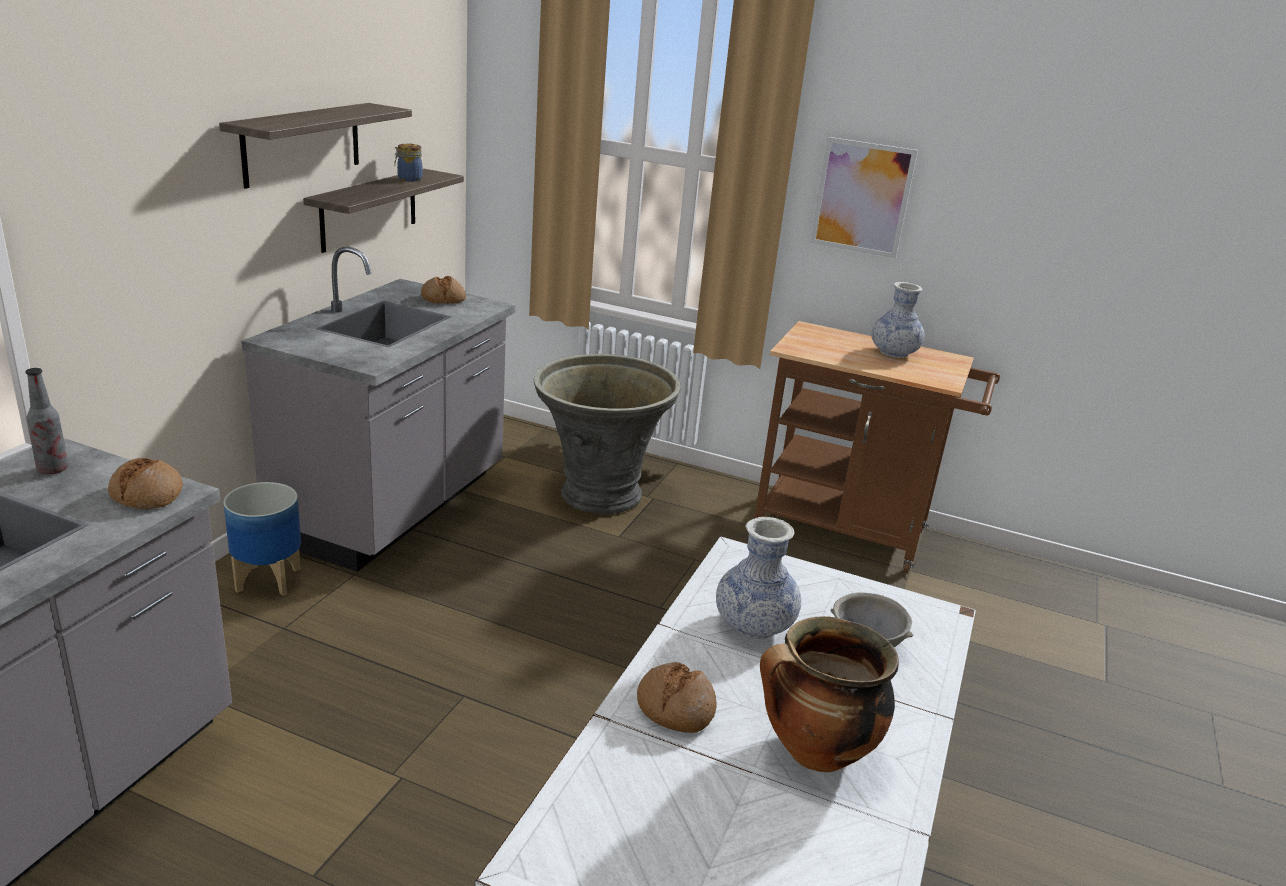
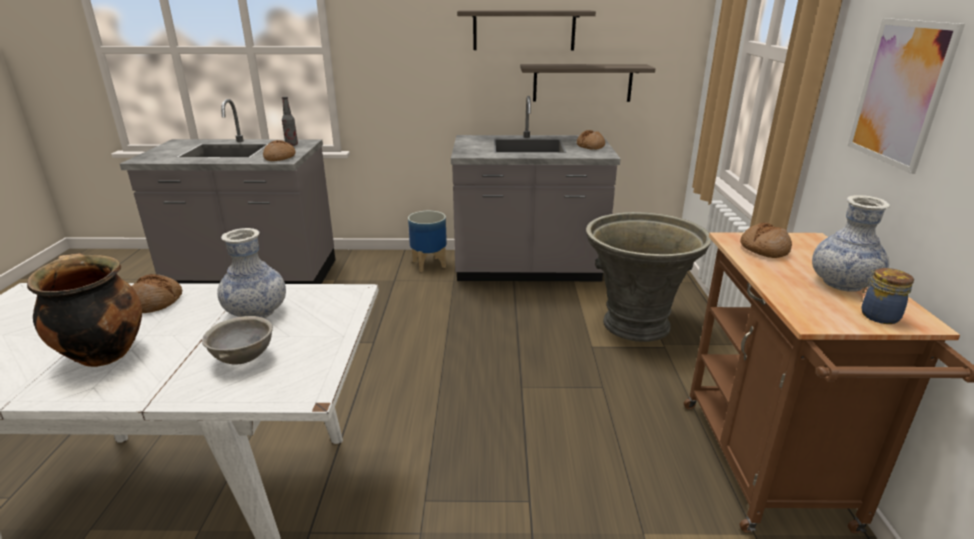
camera: 70 degrees right, 0 degrees up
jar [394,143,423,182] -> jar moved to [861,268,914,324]
none -> bread [740,222,792,258]

